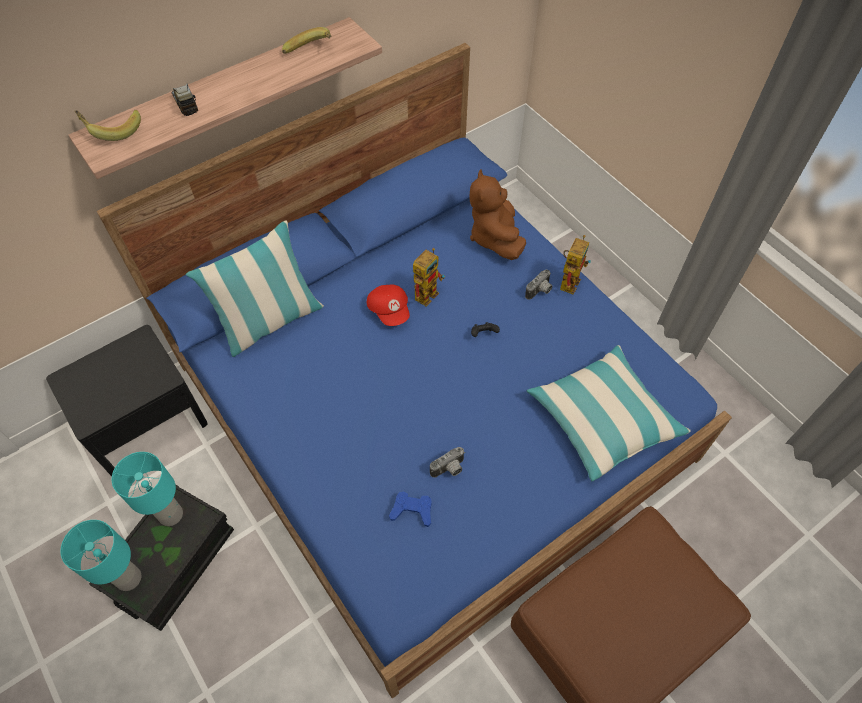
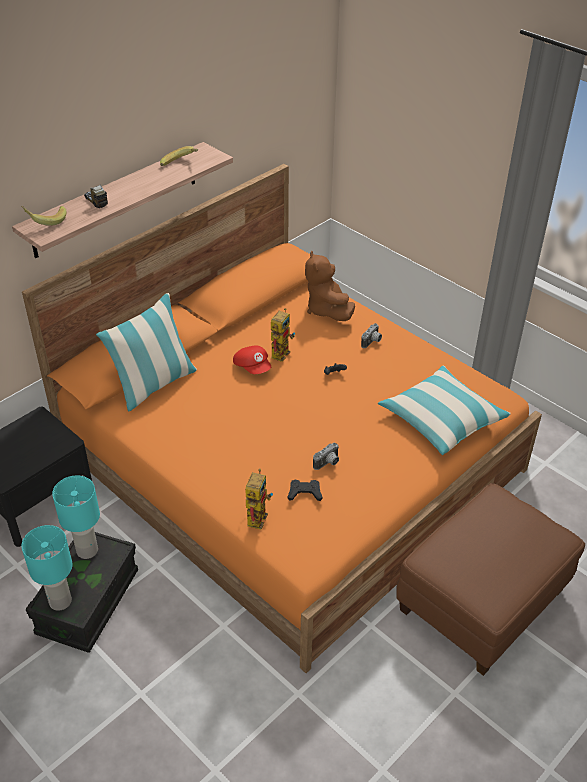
camera: 10 degrees left, 15 degrees down
blue bed [97,43,732,698] -> orange bed [22,164,542,673]
blue game controller [389,492,432,527] -> black game controller [287,480,322,501]
toy robot [560,235,591,295] -> toy robot moved to [245,469,273,530]

